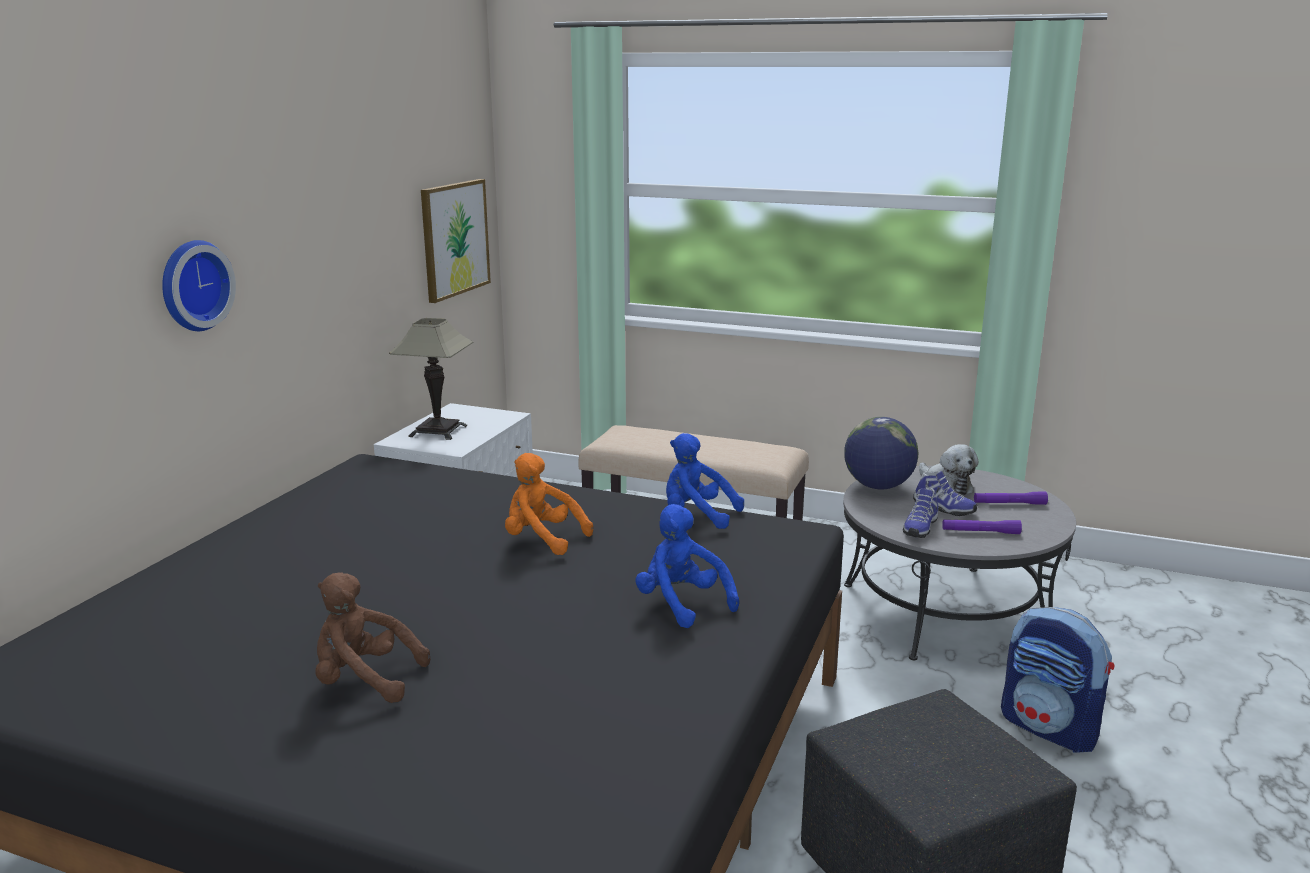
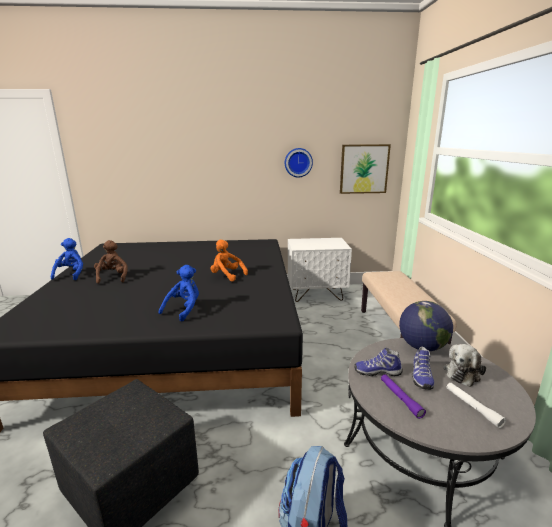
camera: 65 degrees right, 0 degrees up
wall clock [162,240,236,331] -> wall clock moved to [285,148,313,177]
table lamp [389,318,474,440] -> none
orange plush toy [505,453,593,555] -> orange plush toy turned 60 degrees counterclockwise [211,240,248,281]
blue plush toy [666,433,744,529] -> blue plush toy moved to [51,238,83,280]
purple flashlight [974,491,1048,505] -> white flashlight [447,382,506,428]

